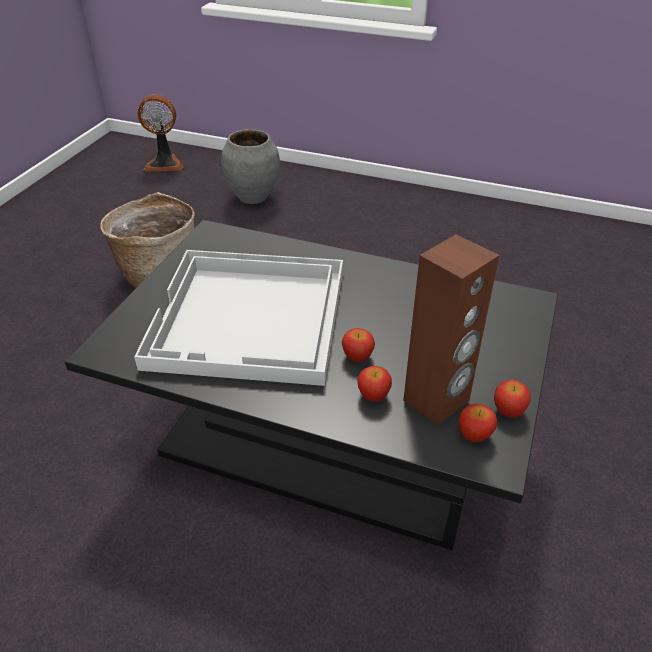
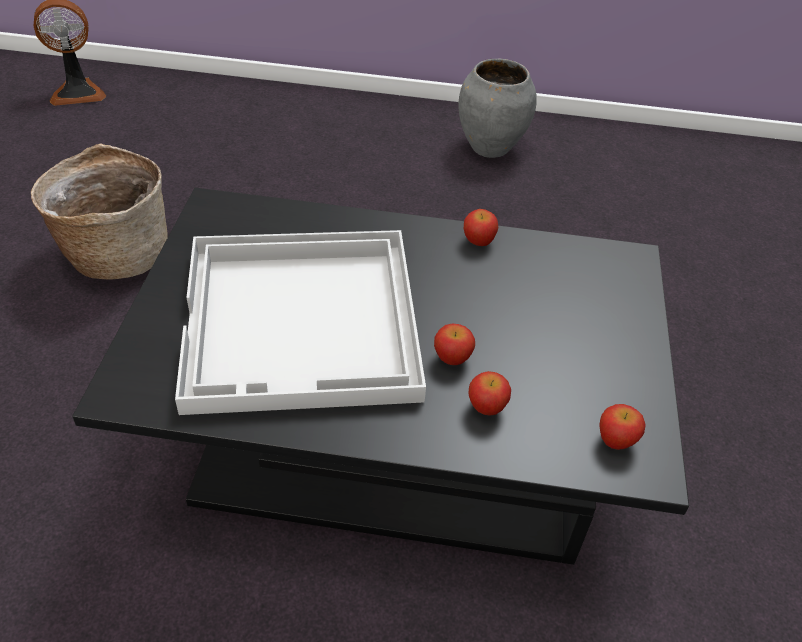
camera: 15 degrees left, 5 degrees up
grey vase [221,129,280,204] -> grey vase moved to [459,59,537,158]
brown speaker [403,234,499,426] -> none
apple [494,379,531,418] -> apple moved to [464,209,498,246]

